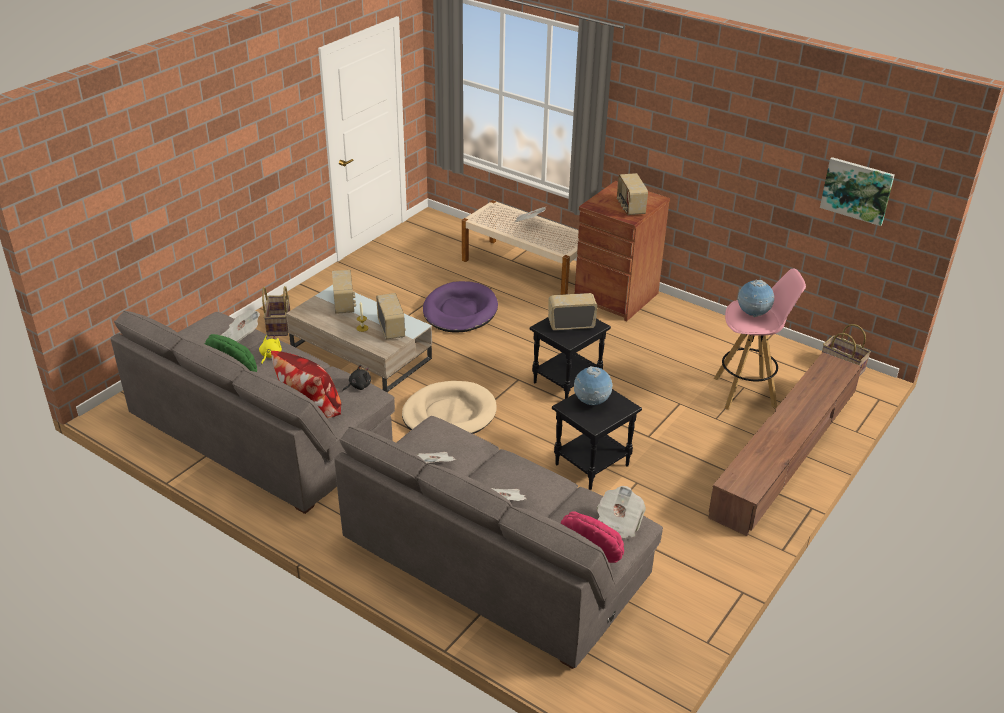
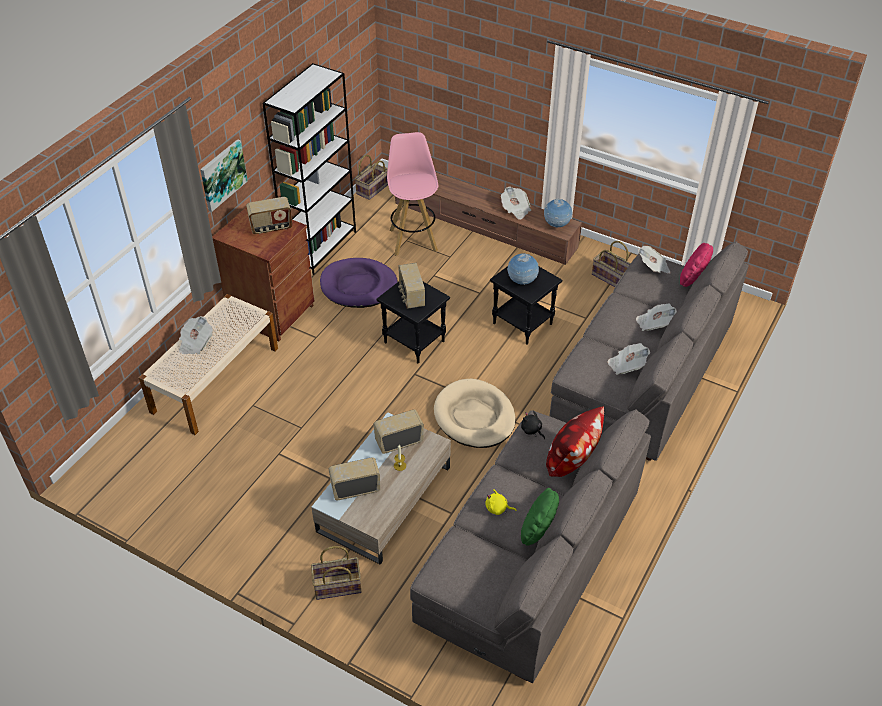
camera: 95 degrees left, 10 degrees up
newspaper [221,310,260,342] -> newspaper moved to [501,187,531,220]
purple dog bed [423,281,498,333] -> purple dog bed moved to [320,258,398,308]
globe [738,280,774,317] -> globe moved to [544,199,573,227]
picture [820,157,895,226] -> picture moved to [200,139,247,212]
none -> white bookcase [262,63,356,275]
none -> basket [592,241,631,287]

